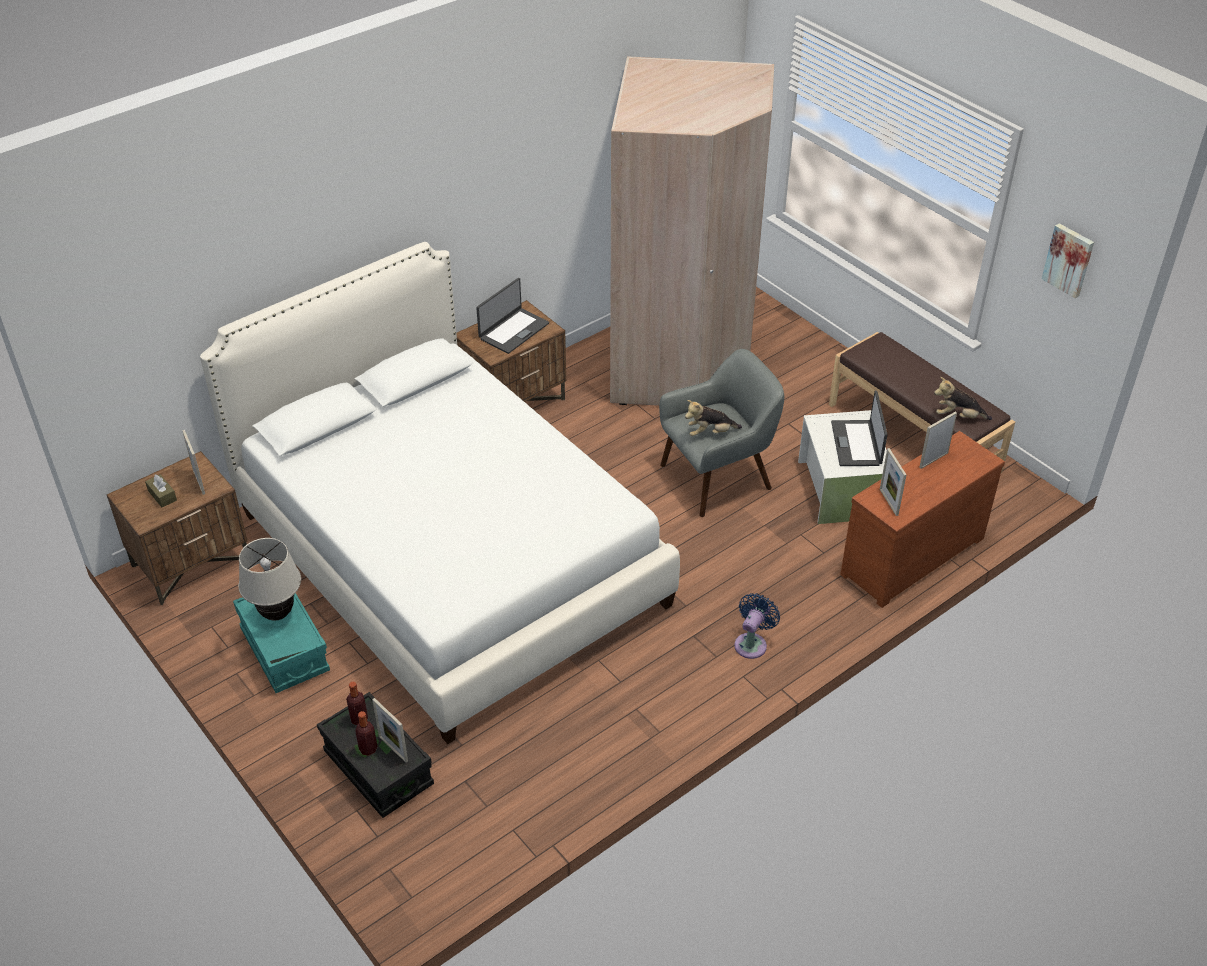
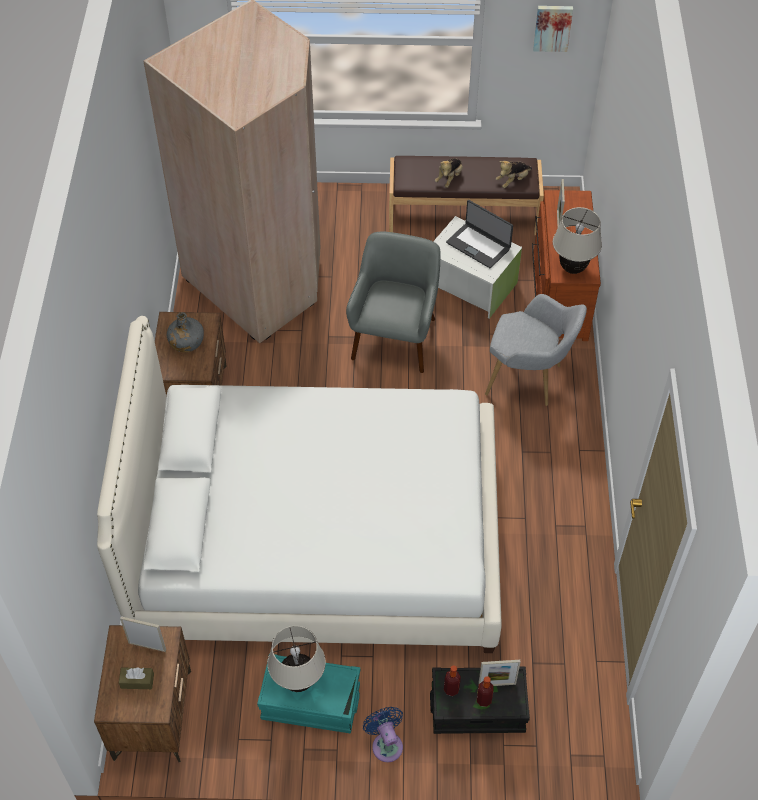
camera: 50 degrees left, 10 degrees up
laptop [476,278,549,354] -> grey bottle [167,312,204,352]
plush toy [685,400,742,436] -> plush toy moved to [435,158,463,188]
blue fan [734,593,780,659] -> blue fan moved to [363,707,403,762]
picture frame [880,448,906,516] -> beige table lamp [553,207,602,274]
none -> grey armchair [485,294,587,406]

